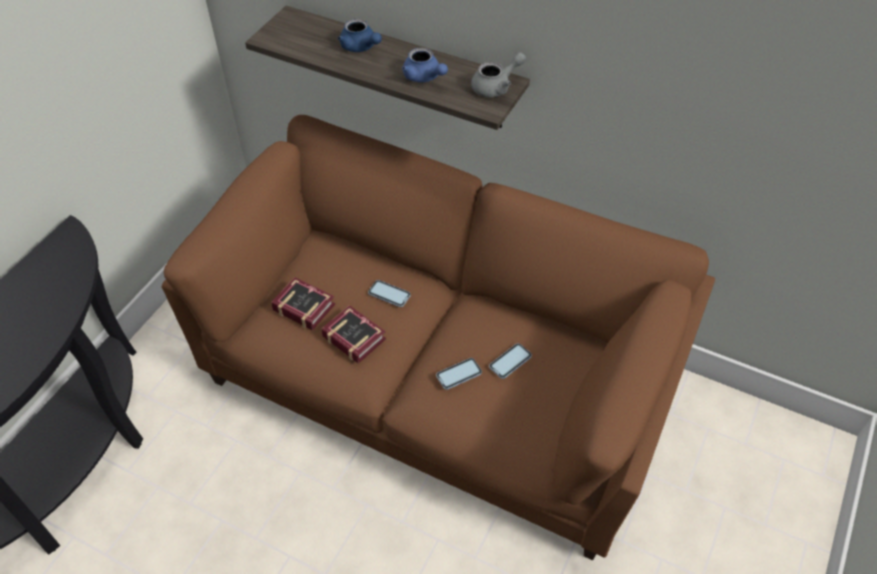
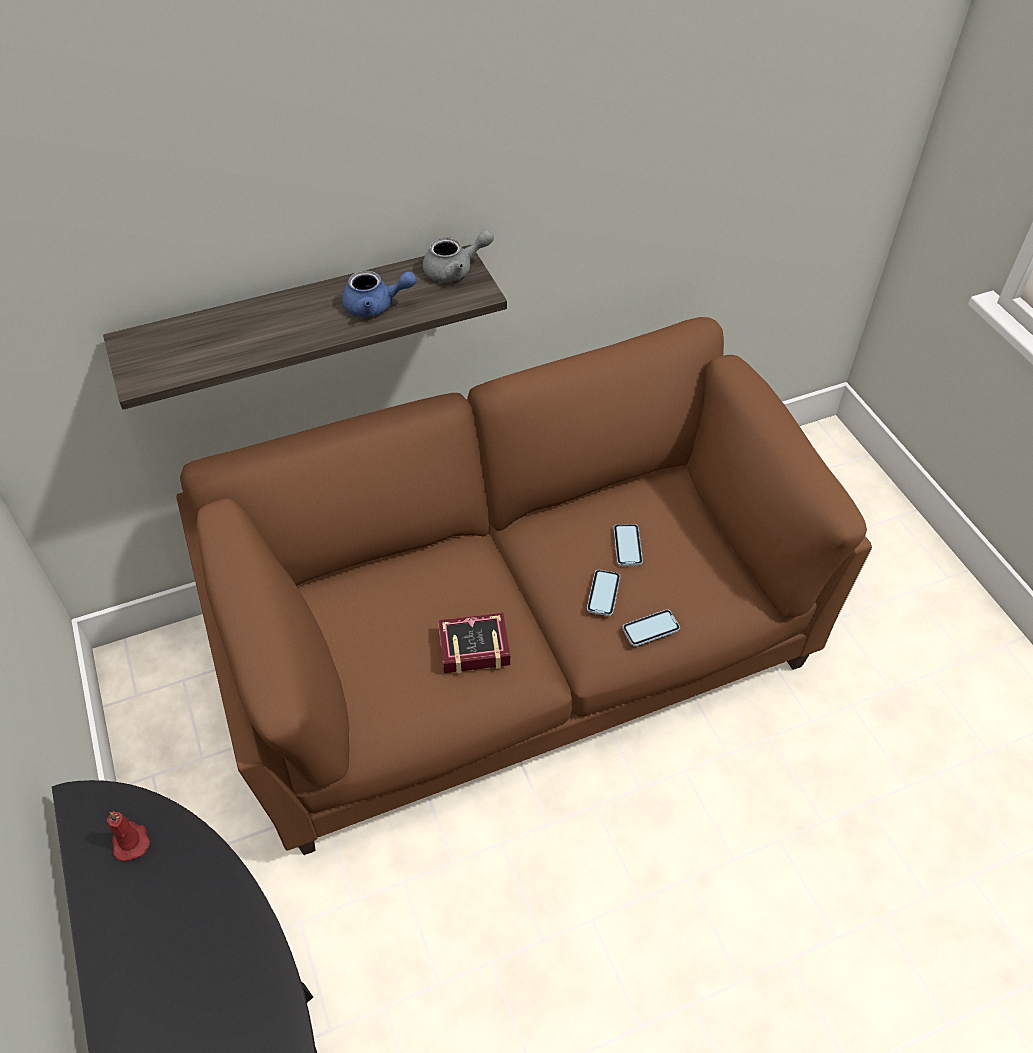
camera: 50 degrees left, 0 degrees up
book [271,277,335,330] -> none
blue teapot [338,19,382,52] -> none
phone [368,280,411,307] -> phone moved to [622,609,680,647]
grey teapot [471,52,526,97] -> grey teapot turned 60 degrees clockwise [423,229,494,282]
none -> red candle [107,811,150,862]

